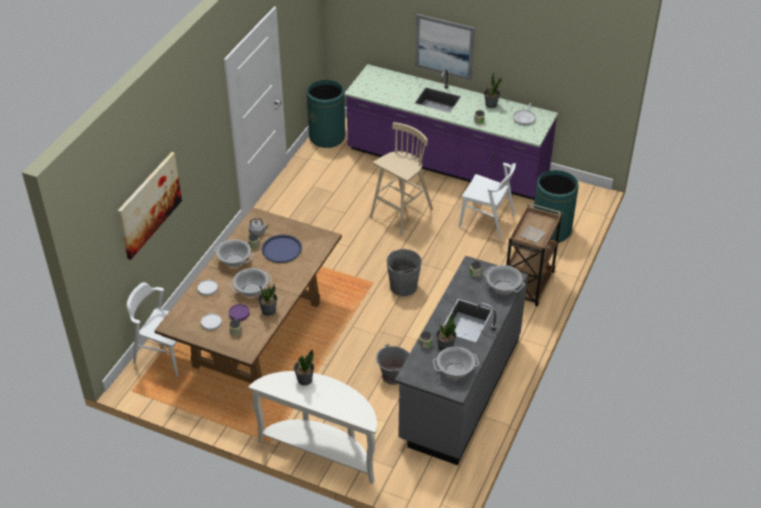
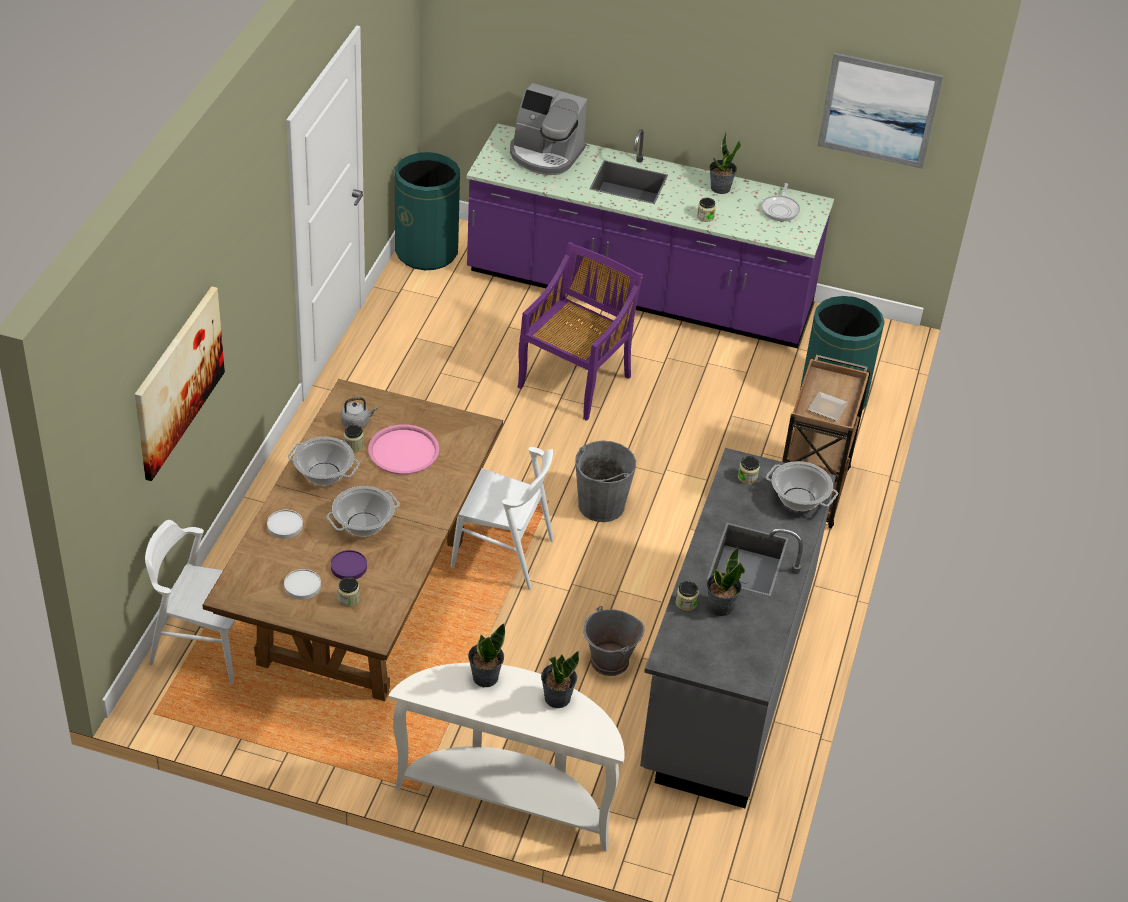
camera: 10 degrees left, 0 degrees up
potted plant [258,284,277,316] -> potted plant moved to [541,651,579,708]
blue tray [262,234,302,263] -> pink tray [368,424,439,475]
beige stool [370,122,433,235] -> purple chair [518,242,643,421]
picture [415,14,475,80] -> picture moved to [818,53,943,169]
cooking pot [433,346,479,379] -> none
white chair [459,163,516,240] -> white chair moved to [451,447,554,590]
none -> coffee machine [510,83,587,175]

